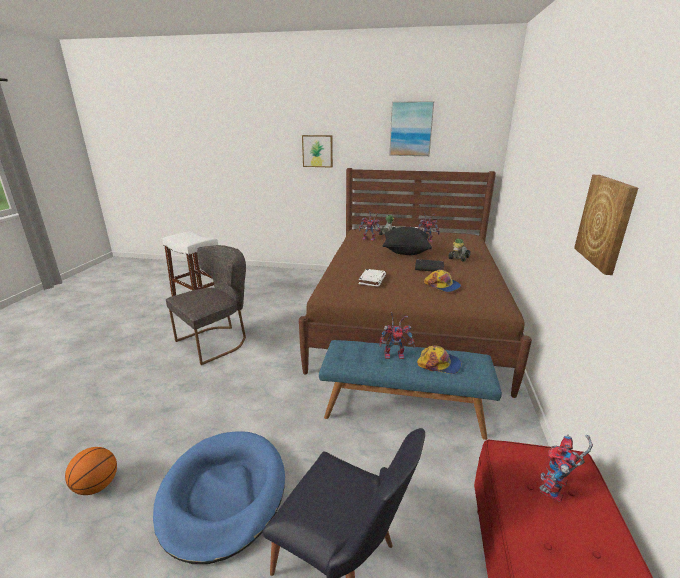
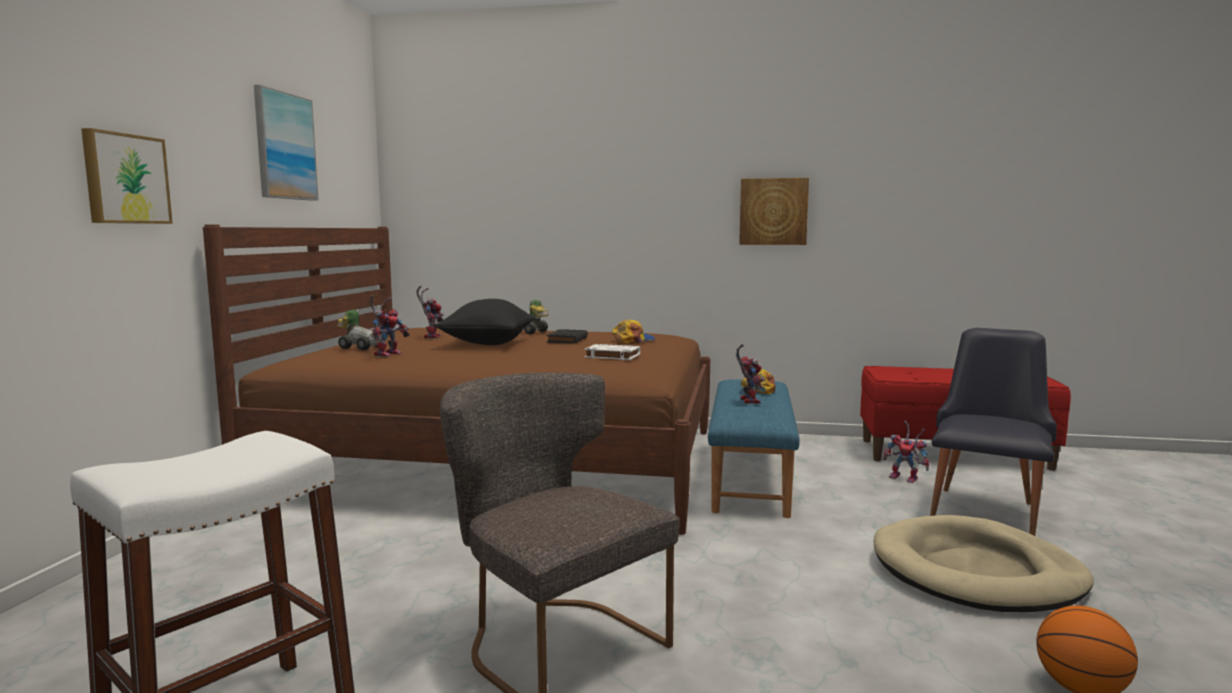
camera: 90 degrees left, 15 degrees down
blue dog bed [153,431,285,564] -> beige dog bed [874,515,1094,612]
toy robot [539,434,593,502] -> toy robot moved to [883,421,929,483]

